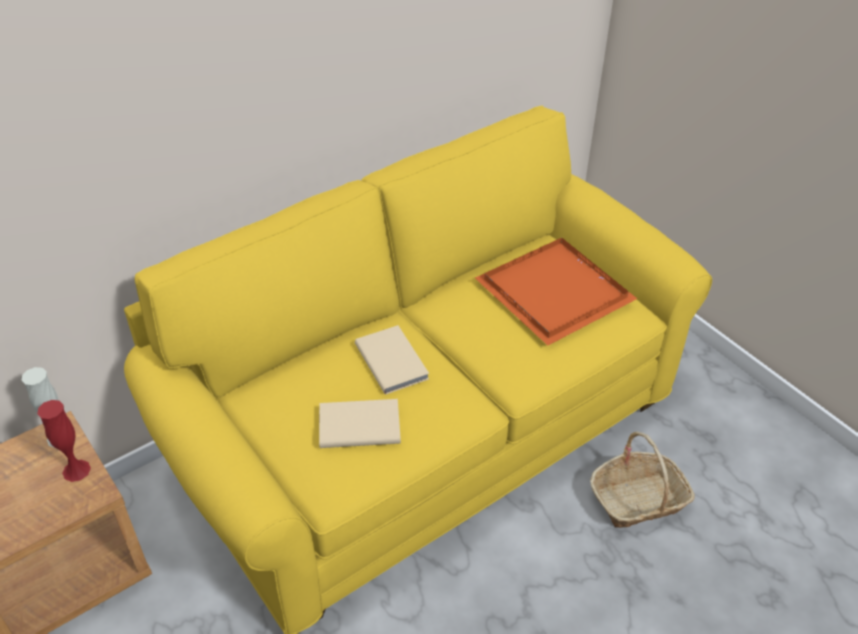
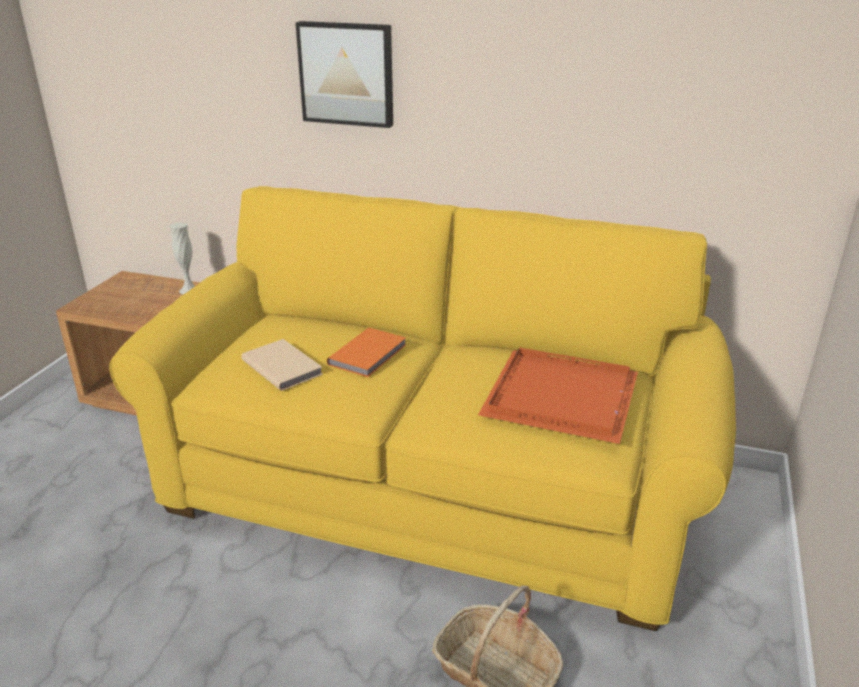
camera: 55 degrees right, 15 degrees down
red vase [37,400,91,482] -> none
beige book [355,325,429,394] -> orange book [327,328,406,377]
none -> picture [295,21,393,128]

